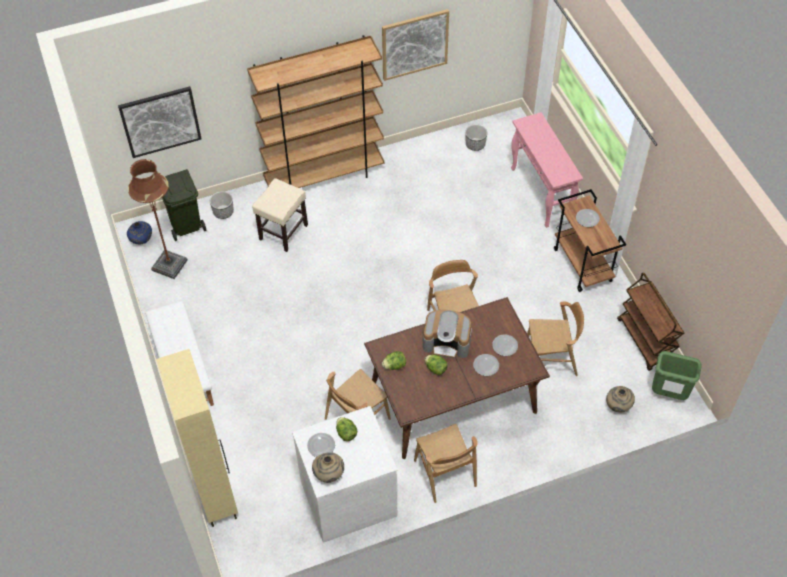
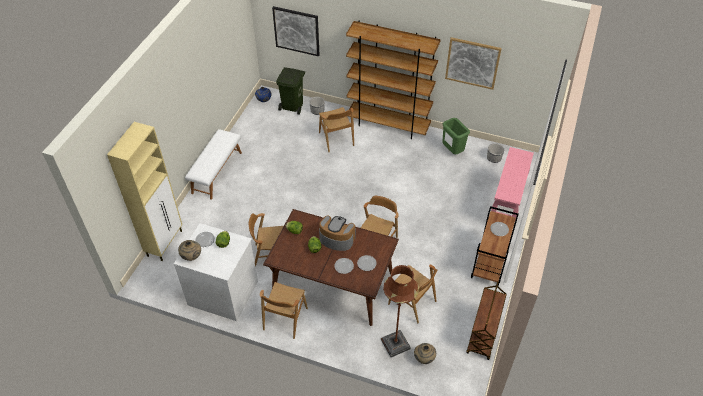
camera: 40 degrees right, 5 degrees down
brown floor lamp [128,159,188,279] -> brown floor lamp moved to [381,265,419,357]
beige stool [252,178,308,252] -> brown chair [319,107,354,152]
coffee machine [423,310,472,359] -> coffee machine turned 150 degrees clockwise [319,215,356,251]
green trash can [652,351,702,400] -> green trash can moved to [443,118,470,154]

